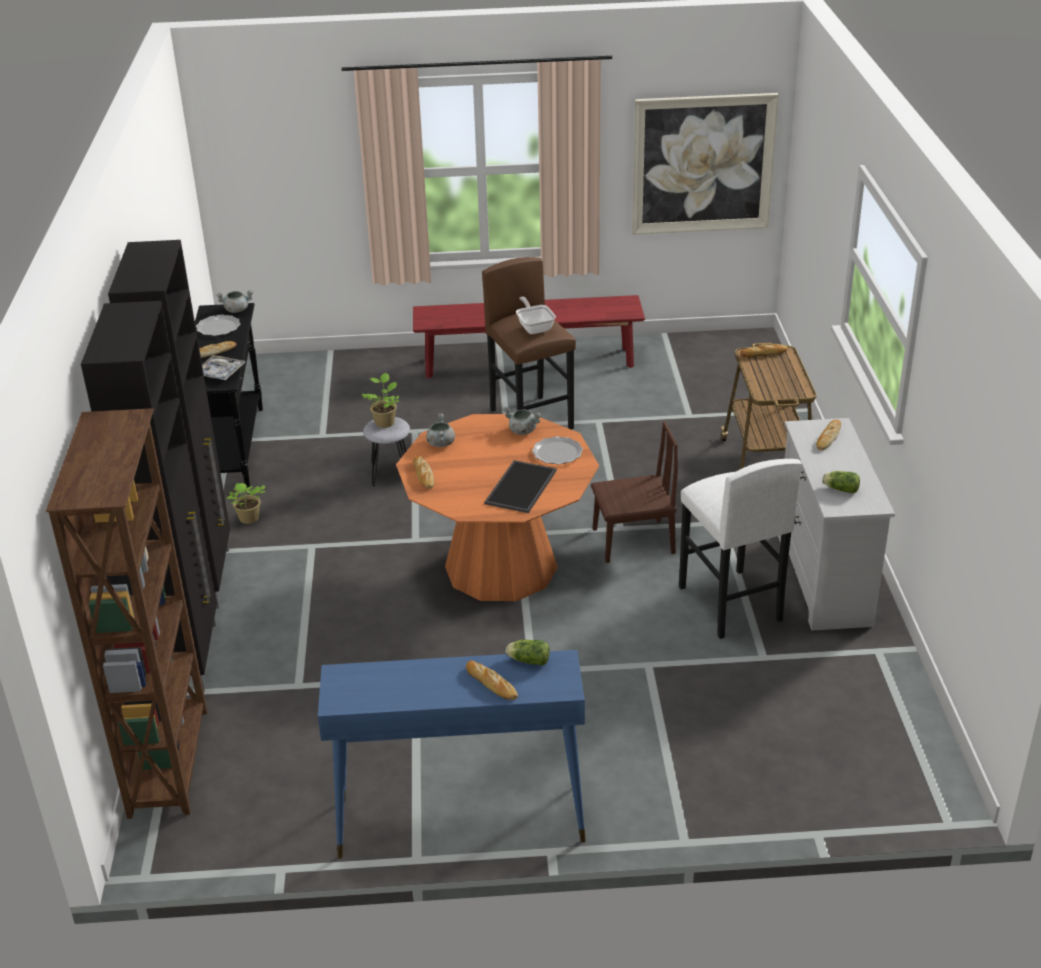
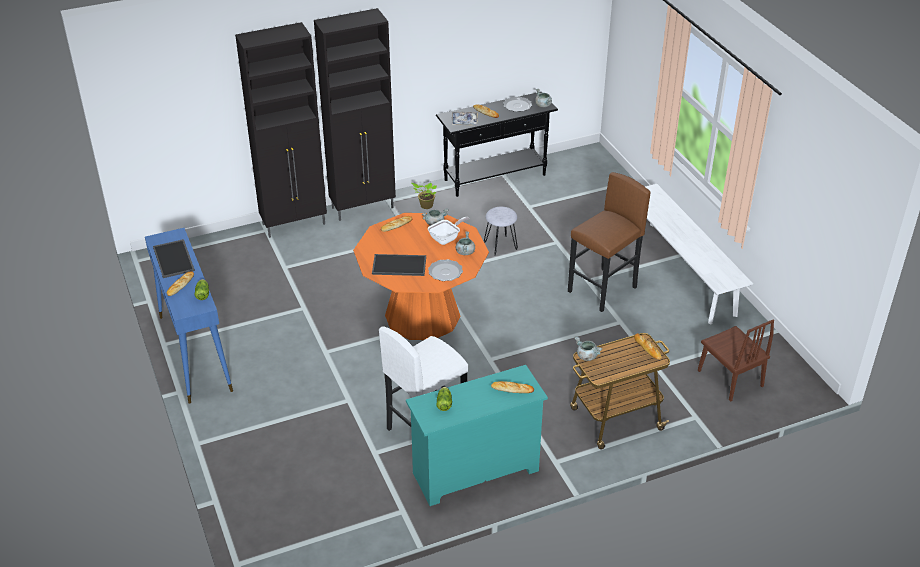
camera: 70 degrees right, 5 degrees up
brown bookcase [46,408,207,819] -> none
potted plant [362,373,399,428] -> none
red bench [413,295,645,379] -> white bench [645,184,753,325]
frying pan [516,296,556,334] -> frying pan moved to [428,217,469,245]
brown chair [591,422,678,563] -> brown chair moved to [698,320,774,402]
picture [632,93,779,235] -> none
white dresser [778,418,895,631] -> turquoise dresser [406,365,548,506]
none -> tray [153,239,195,278]
none -> grey cooking pot [574,336,603,361]

